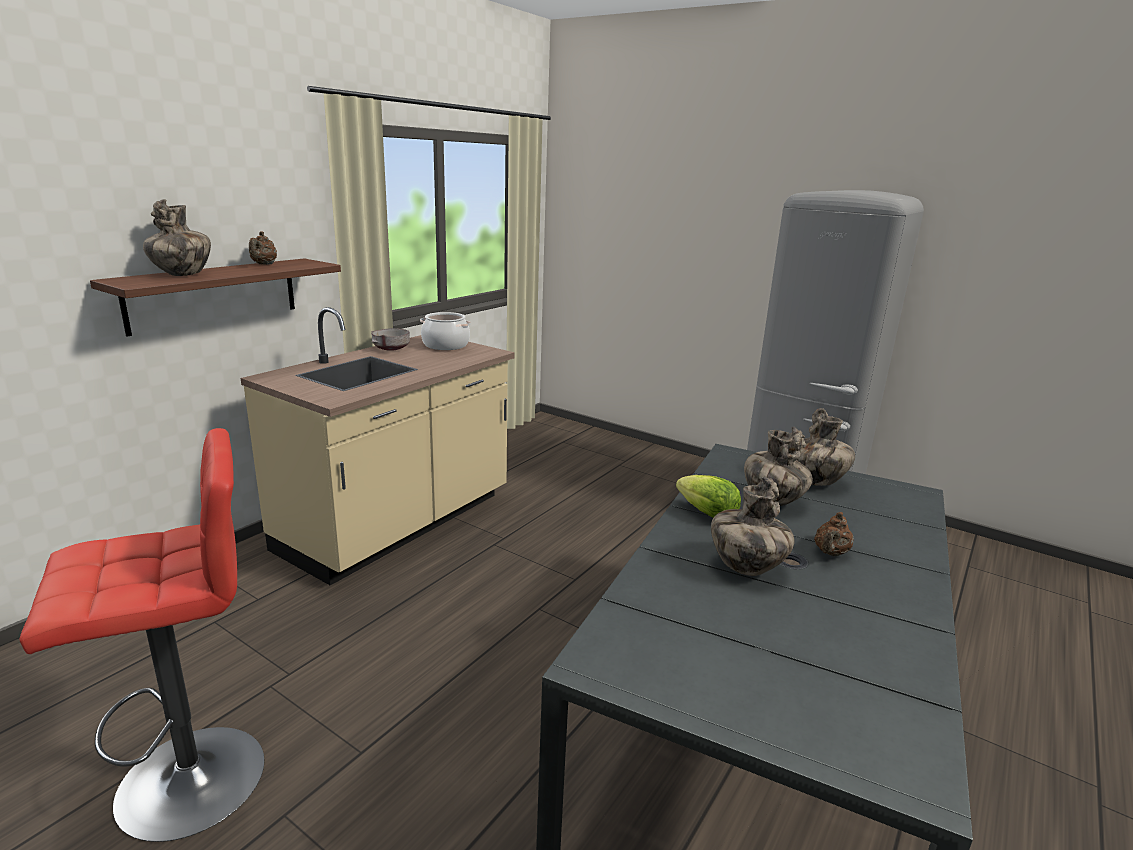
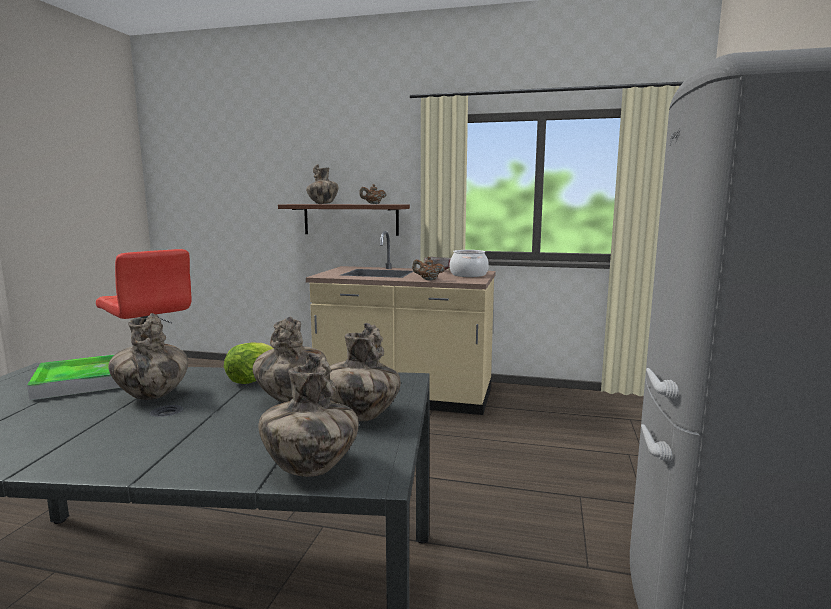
camera: 70 degrees right, 10 degrees down
brown teapot [814,512,854,556] -> brown teapot moved to [412,257,445,281]
none -> tray [27,354,121,400]
none -> vase [259,353,359,477]

